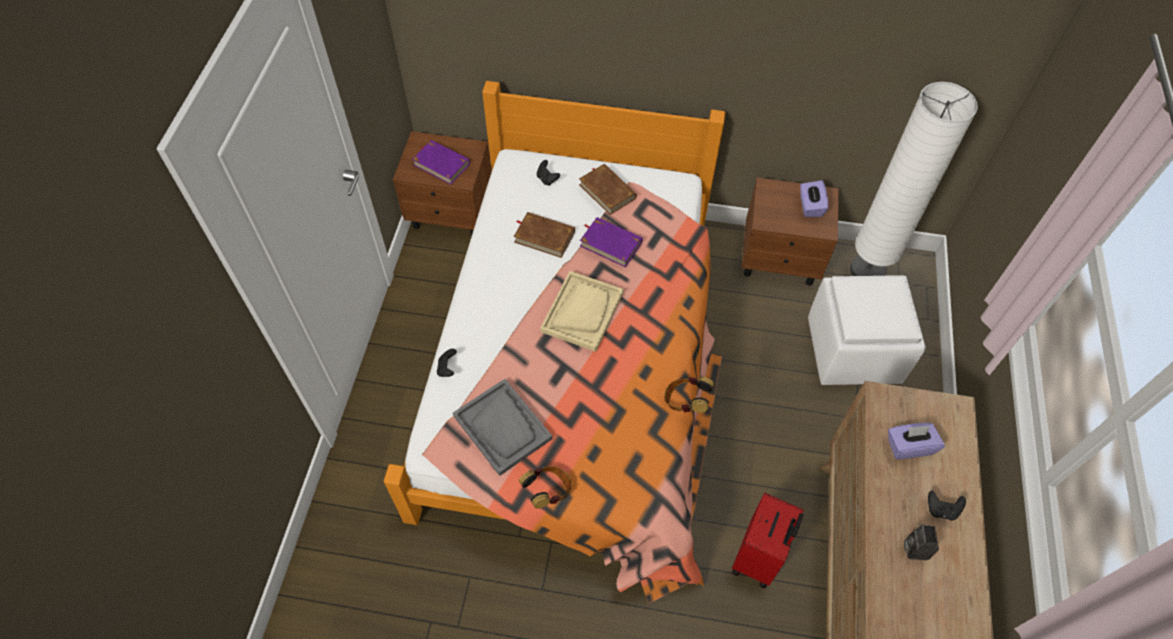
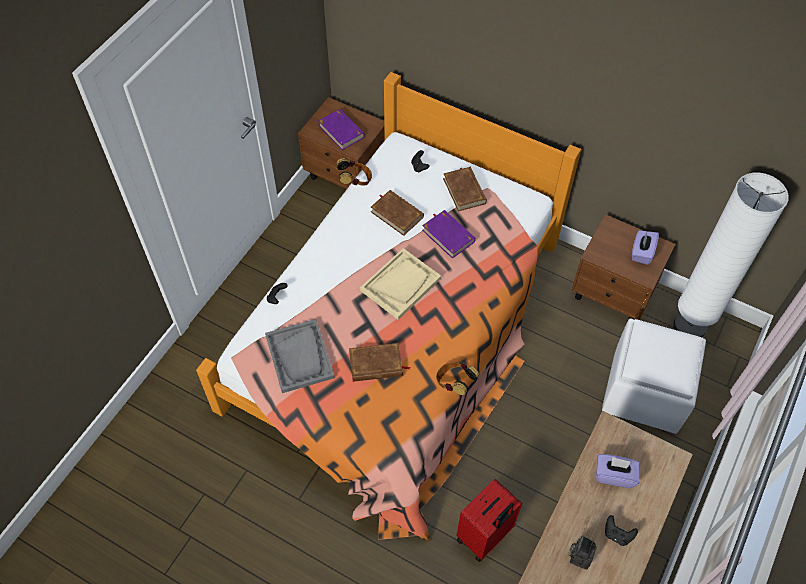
camera: 20 degrees right, 0 degrees up
headphones [519,466,572,509] -> headphones moved to [336,158,372,186]
none -> brown book [349,343,410,382]

